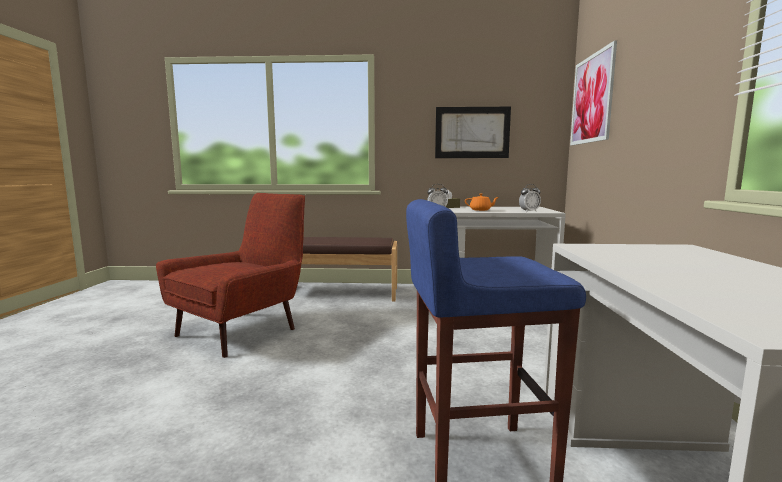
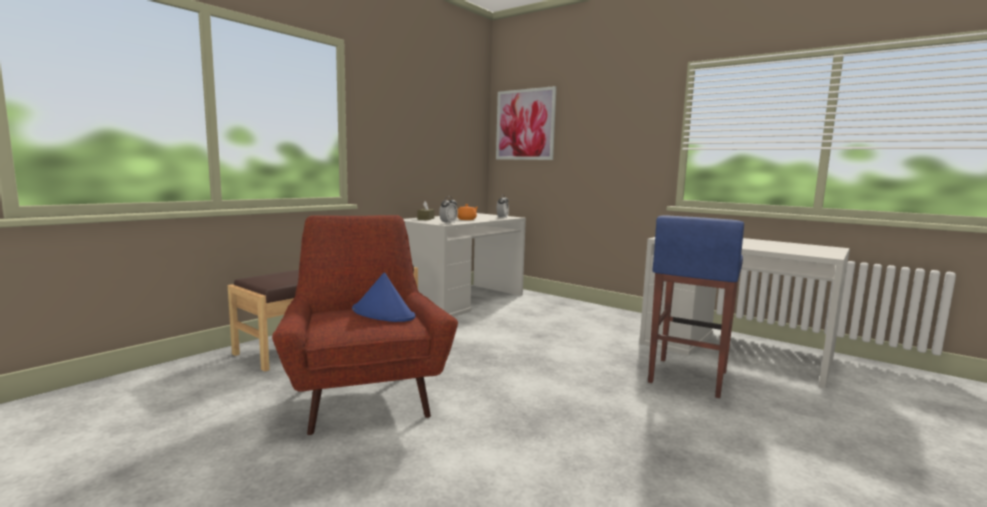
camera: 55 degrees left, 0 degrees up
picture [435,107,511,158] -> none
none -> blue hat [352,272,415,322]

